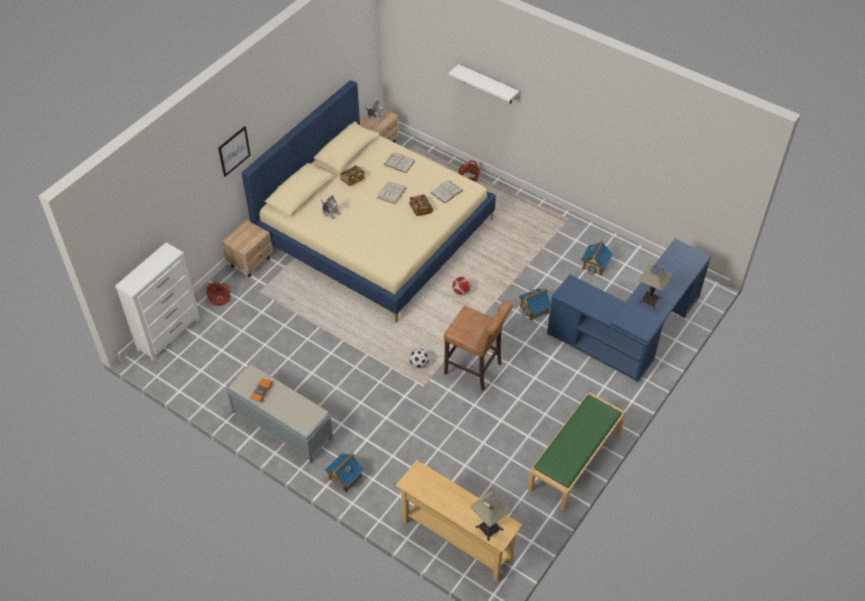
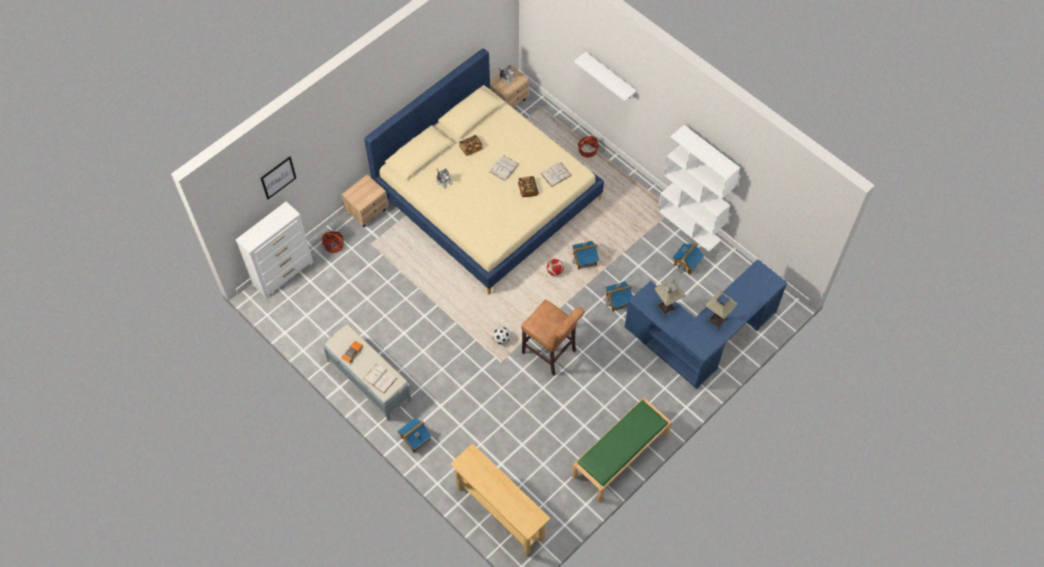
camera: 10 degrees right, 10 degrees up
picture [218,126,251,177] -> picture moved to [261,156,296,200]
white book [384,153,415,173] -> white book moved to [364,364,397,393]
table lamp [471,491,511,541] -> table lamp moved to [655,279,686,317]
none -> toy house [572,241,599,270]
none -> white bookcase [658,125,740,252]

